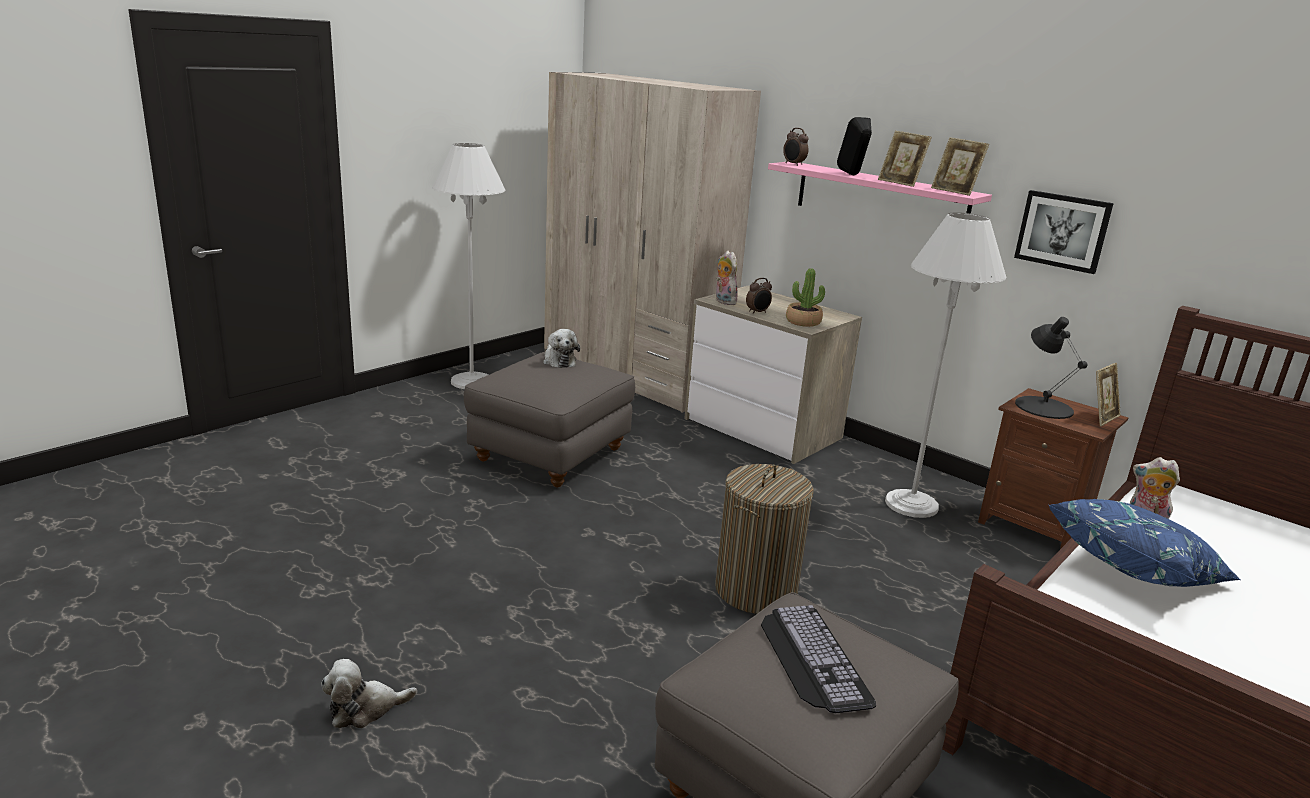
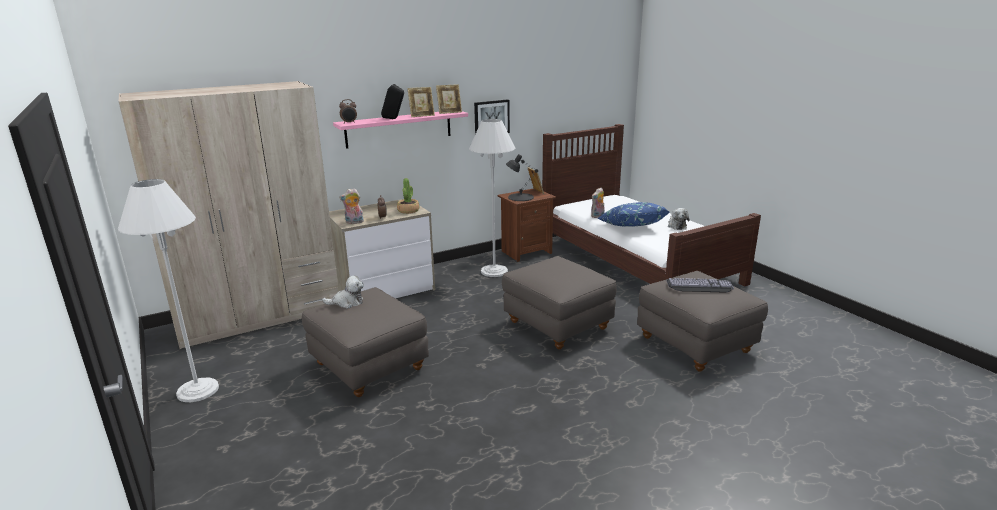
camera: 70 degrees left, 0 degrees up
plush toy [321,659,417,728] -> plush toy moved to [668,208,690,230]
laundry basket [715,464,814,614] -> grey ottoman [502,256,617,349]

